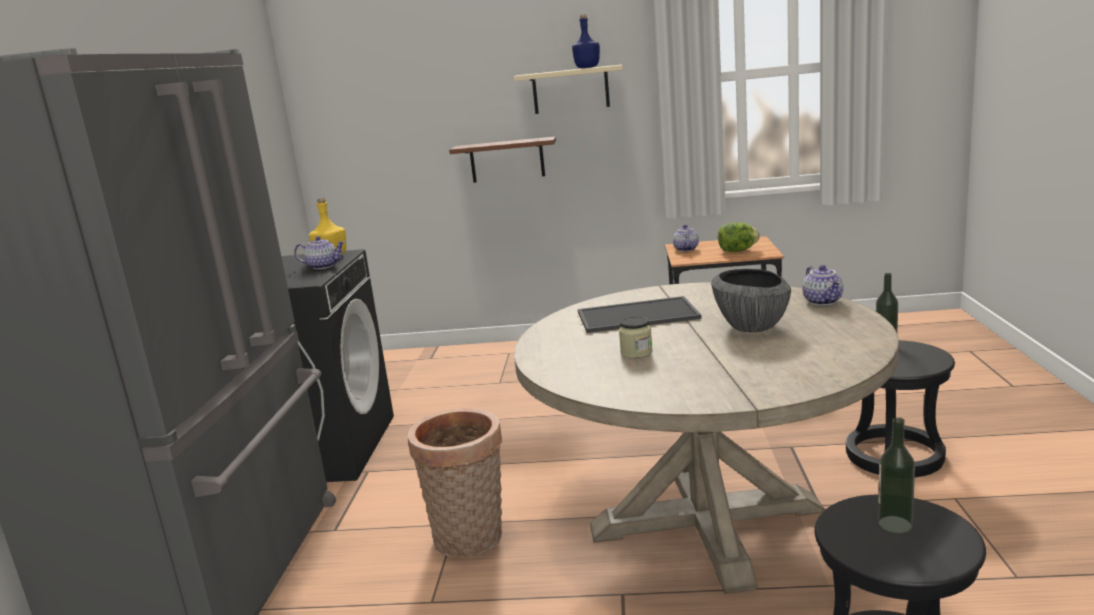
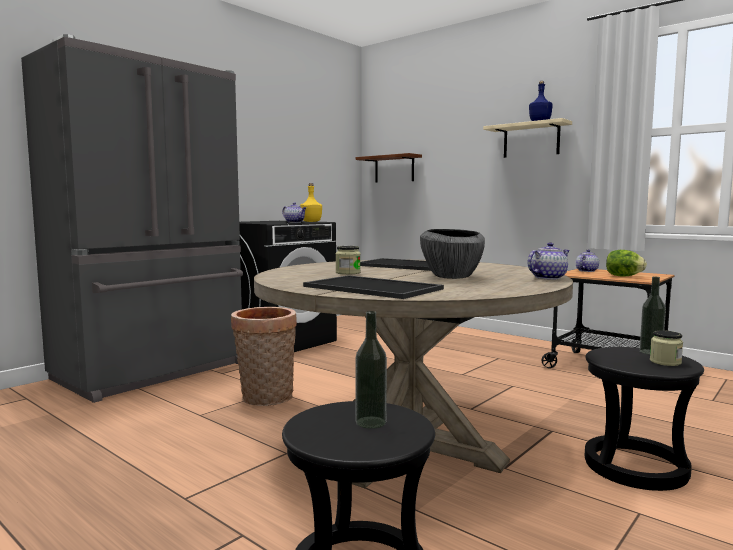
camera: 35 degrees right, 10 degrees down
brown shelf [449,136,556,183] -> brown shelf moved to [356,153,422,183]
teapot [802,265,843,306] -> teapot turned 150 degrees counterclockwise [527,242,570,280]
none -> tray [303,275,444,299]
none -> jar [650,330,683,366]

